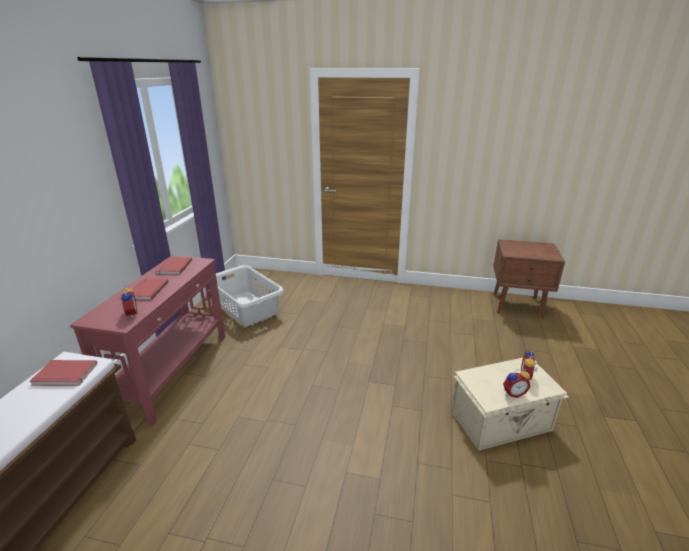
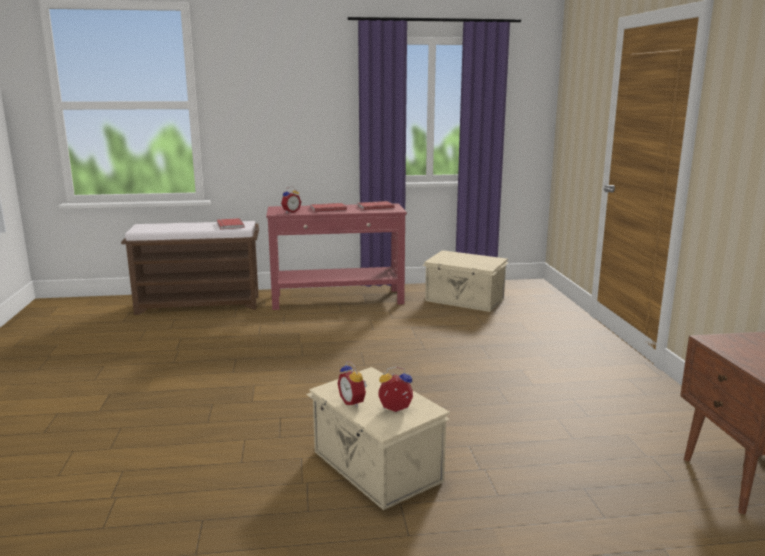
camera: 70 degrees right, 10 degrees down
grey laundry basket [216,265,284,326] -> beige storage box [422,250,509,312]

